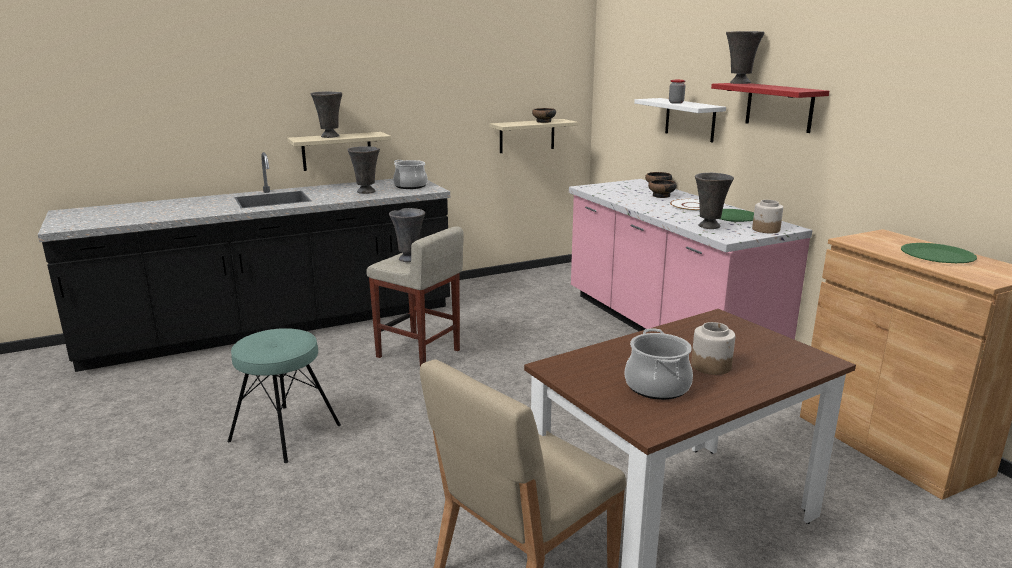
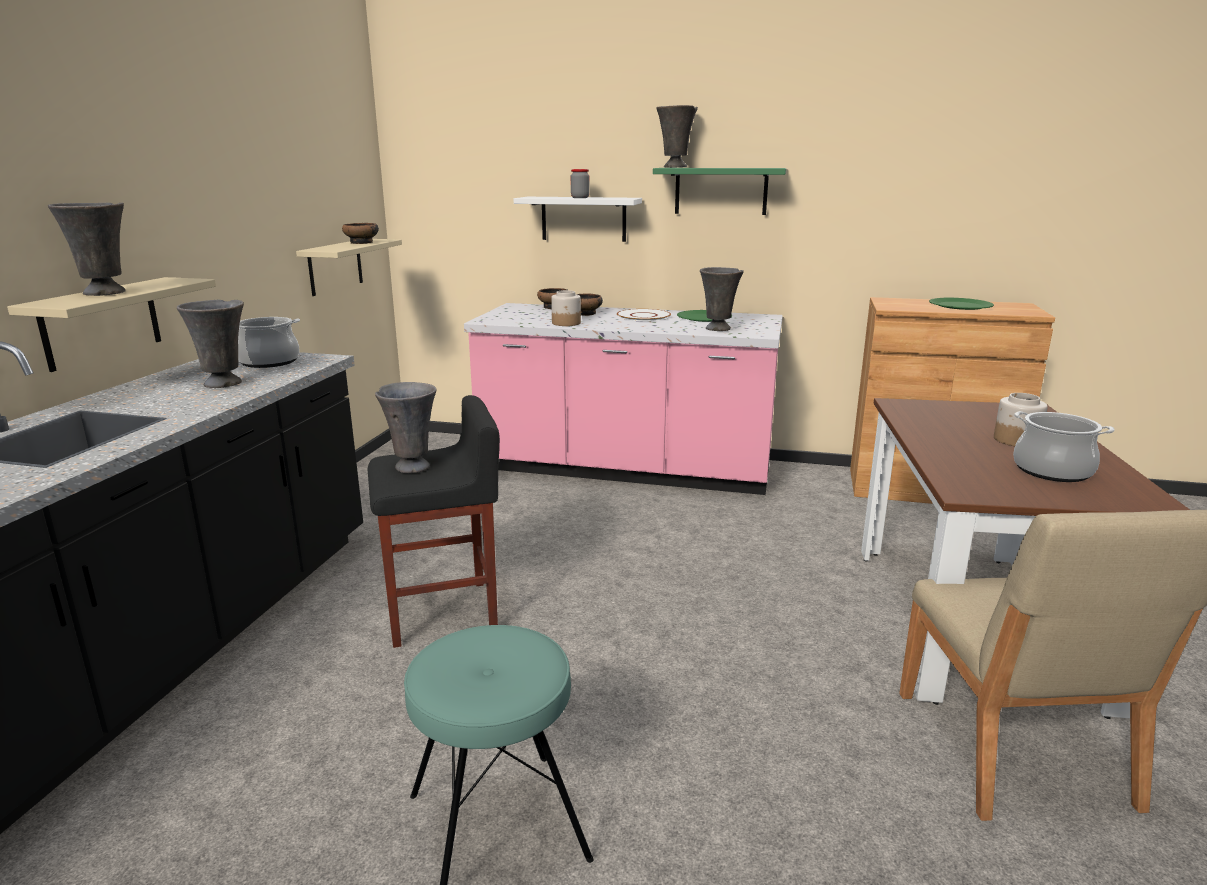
camera: 50 degrees left, 0 degrees up
beige stool [366,226,464,367] -> black stool [368,395,500,648]
red shelf [711,83,829,133] -> green shelf [653,168,786,215]
jar [752,200,783,233] -> jar moved to [551,290,581,326]

